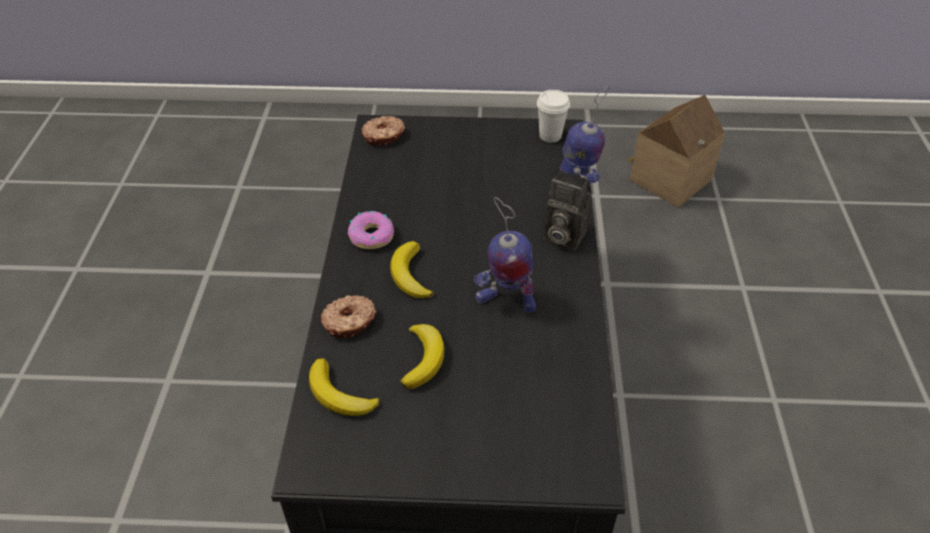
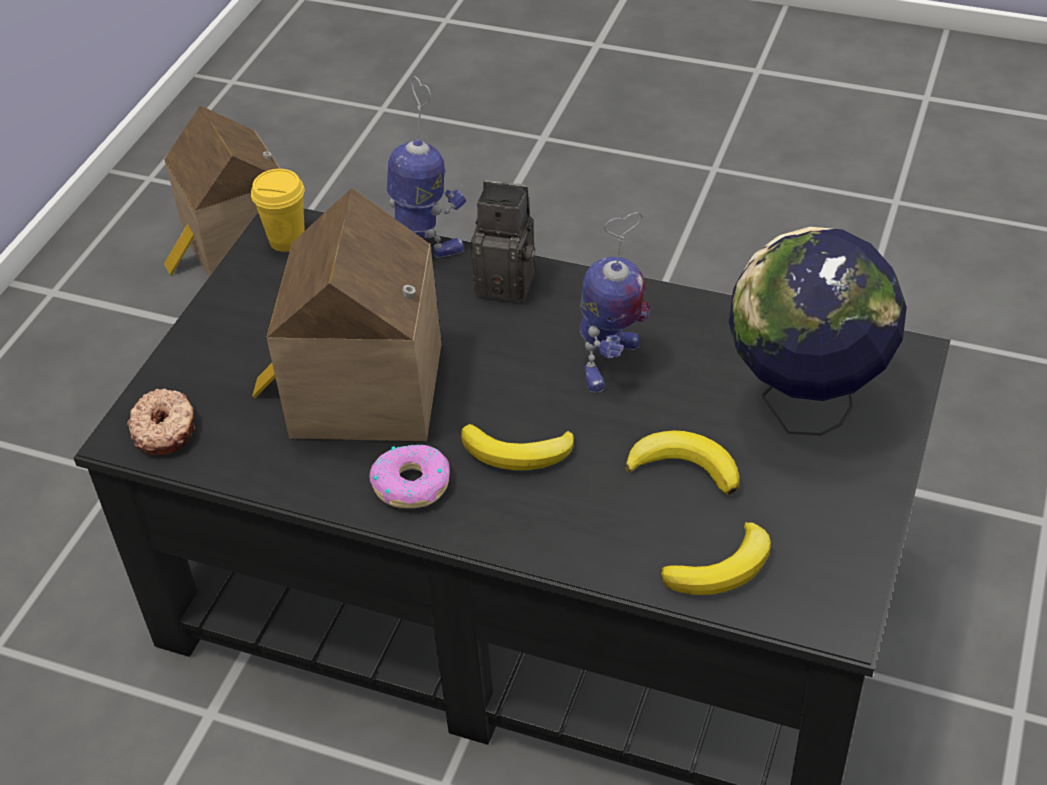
camera: 70 degrees left, 0 degrees up
donut [321,295,376,338] -> none
white cup [537,90,570,142] -> yellow cup [251,169,305,252]
camera [544,170,592,250] -> camera turned 120 degrees counterclockwise [471,180,535,303]
none -> toy house [252,188,442,441]
none -> globe [728,227,907,436]

